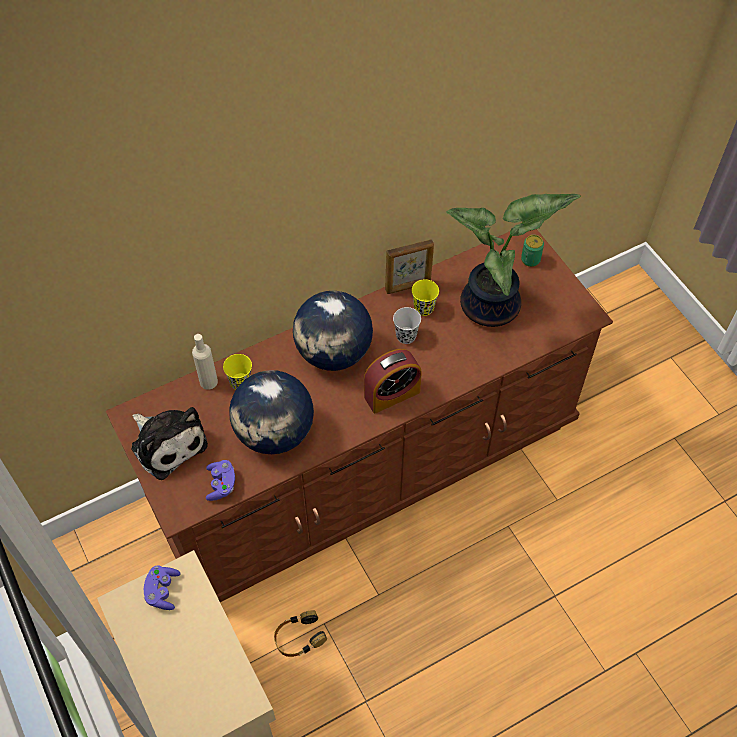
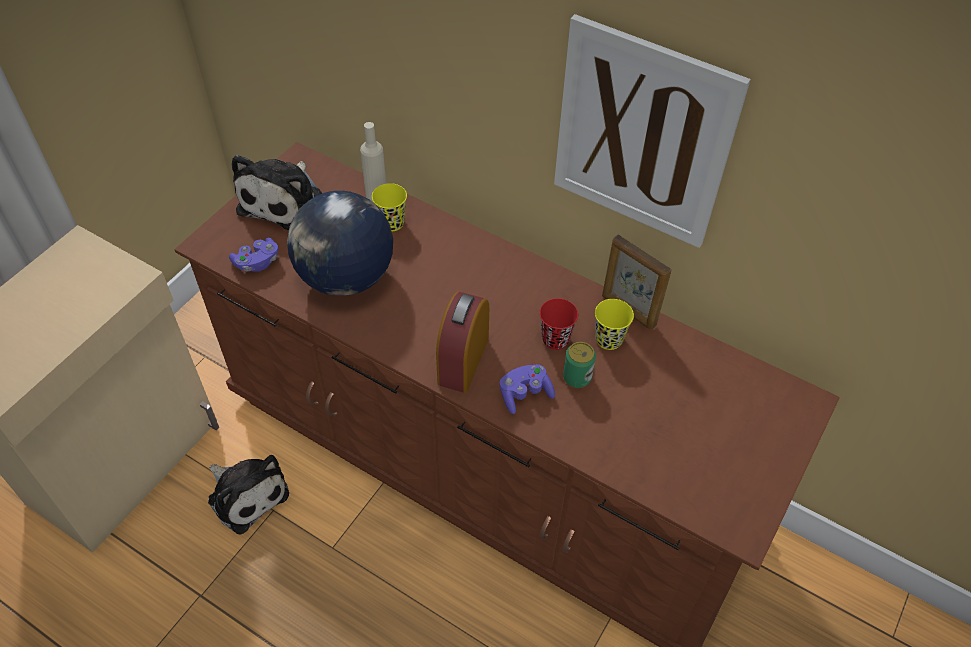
camera: 60 degrees right, 5 degrees down
purple game controller [144,566,180,610] -> purple game controller moved to [500,364,555,414]
headphones [274,610,327,657] -> plush toy [208,455,289,535]
globe [293,291,373,371] -> none
alarm clock [364,349,422,413] -> alarm clock turned 75 degrees clockwise [436,292,489,393]
black cup [393,307,421,344] -> red cup [539,298,578,350]
potted plant [446,194,581,327] -> none
can [521,235,544,267] -> can moved to [563,342,596,388]
none -> picture [554,14,751,248]

